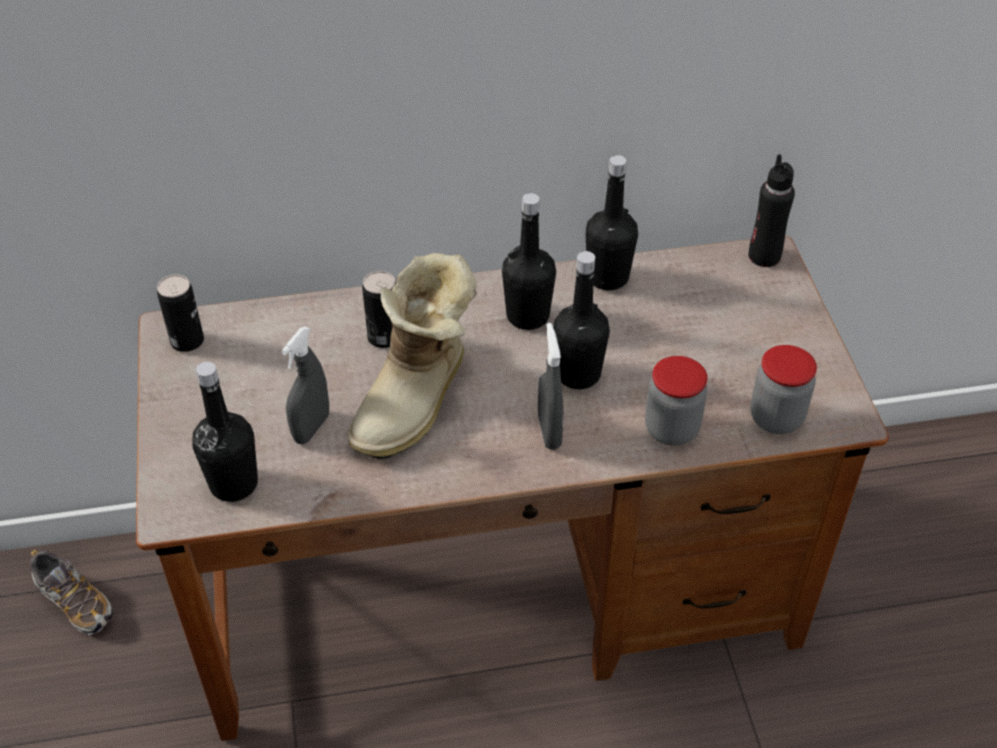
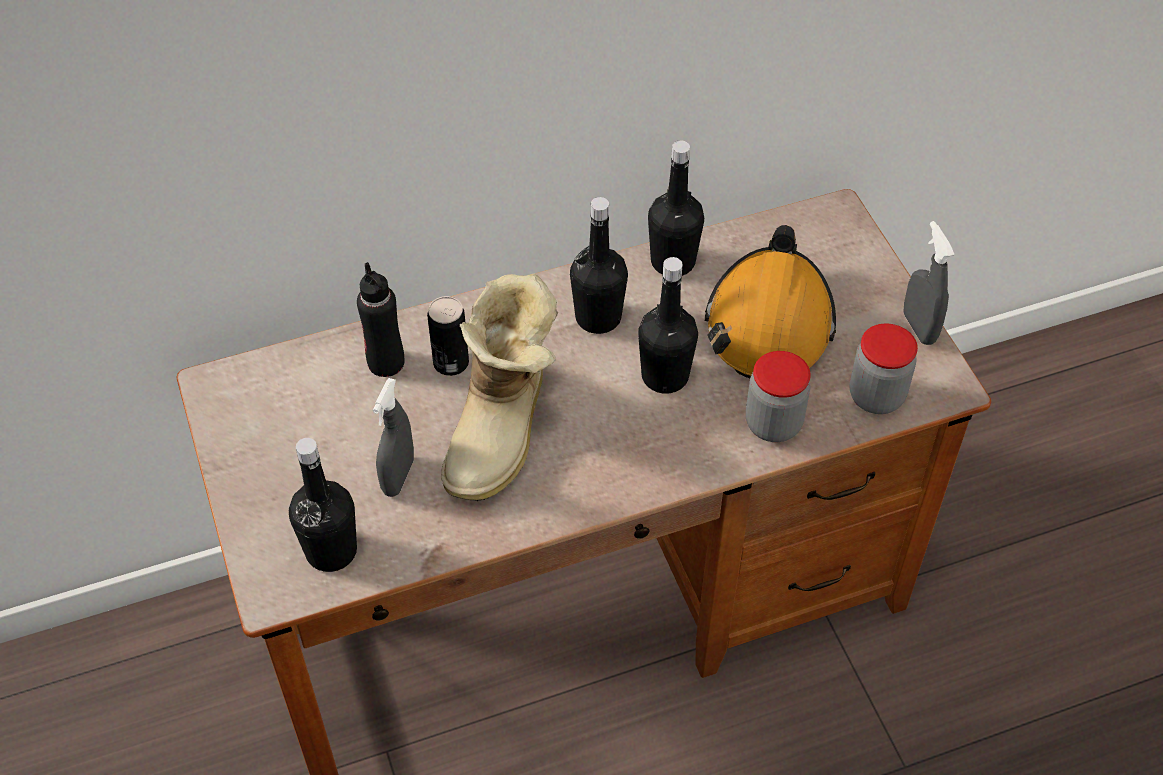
camera: 10 degrees left, 5 degrees up
shoe [30,550,113,635] -> none
can [157,274,204,352] -> none
grey spray bottle [538,323,564,450] -> grey spray bottle moved to [904,221,954,345]
black bottle [749,154,795,267] -> black bottle moved to [357,262,404,377]
none -> orange hard hat [705,225,836,378]

